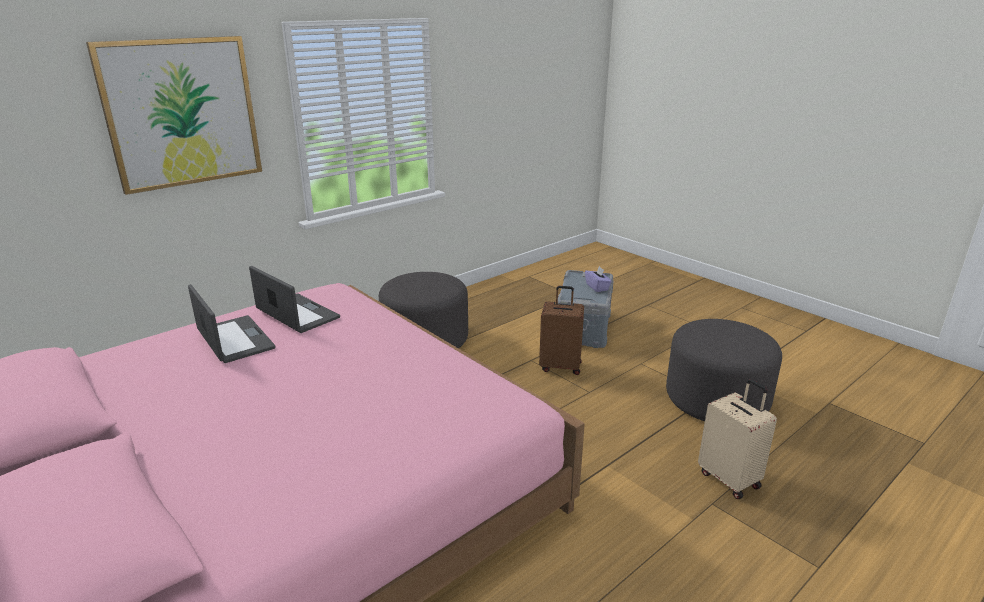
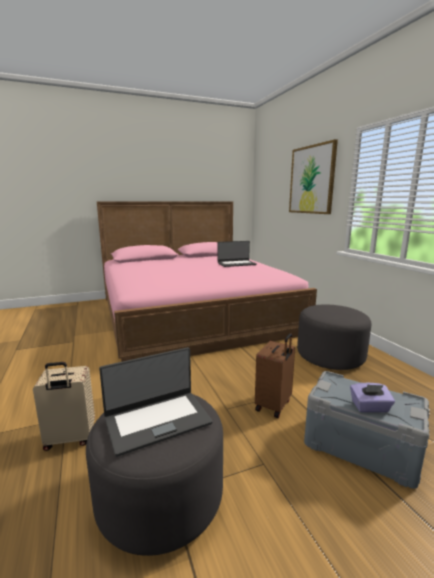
camera: 110 degrees right, 10 degrees down
laptop [249,266,340,333] -> laptop moved to [99,347,212,457]

